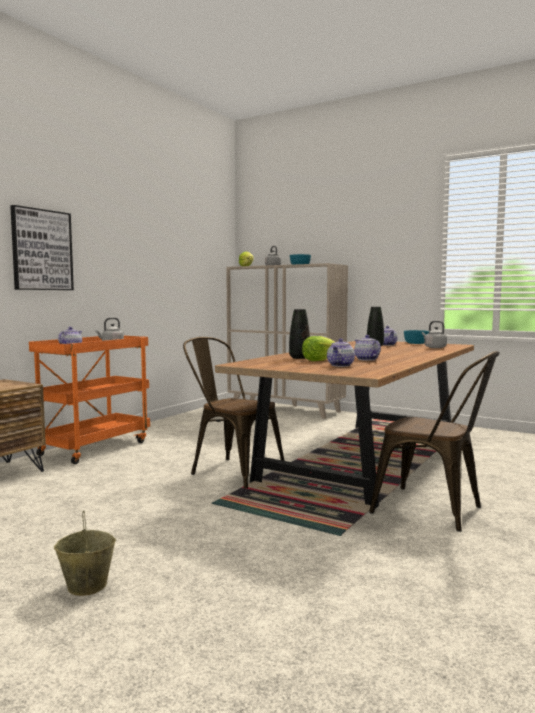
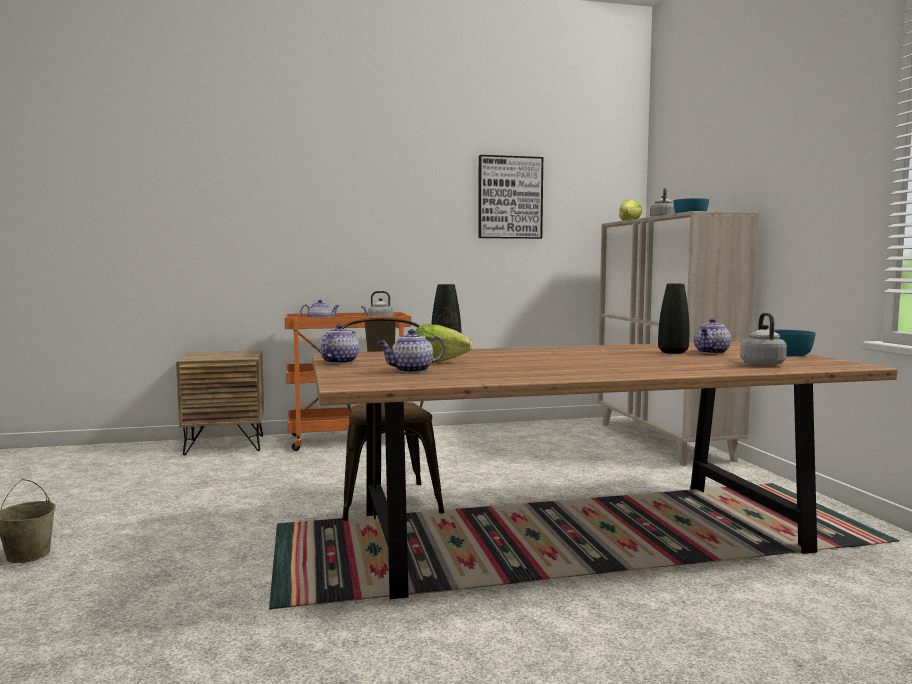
camera: 45 degrees right, 0 degrees up
picture [10,205,74,290] -> picture moved to [478,155,543,239]
teapot [354,335,381,361] -> teapot moved to [319,324,359,364]
brown chair [369,351,500,532] -> none

